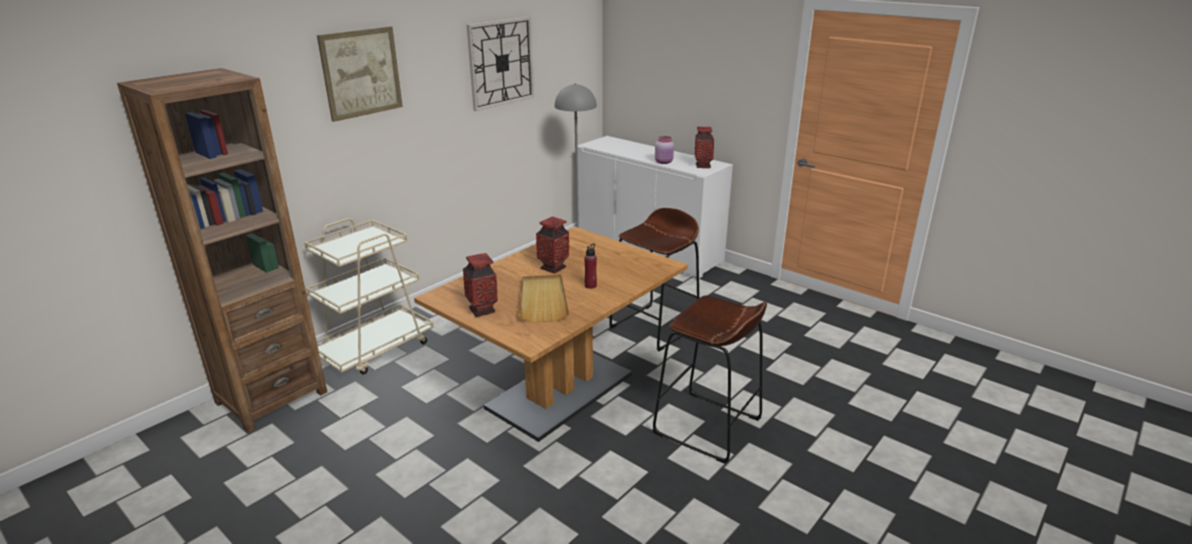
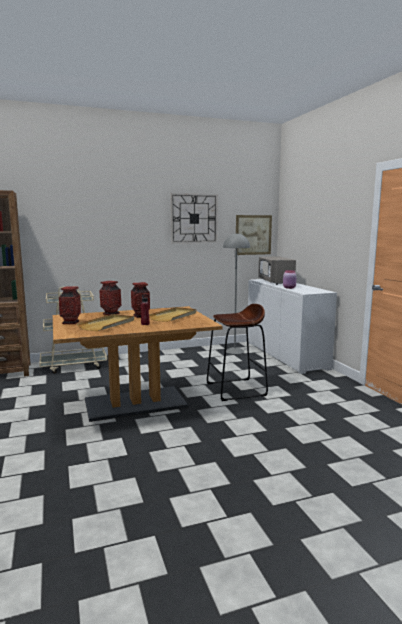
camera: 30 degrees right, 15 degrees down
picture [317,26,403,122] -> picture moved to [235,215,272,255]
brown stool [653,295,767,464] -> none
vase [695,127,714,168] -> vase moved to [100,281,122,315]
none -> beige tray [149,307,196,322]
none -> grey microwave [258,256,296,285]

